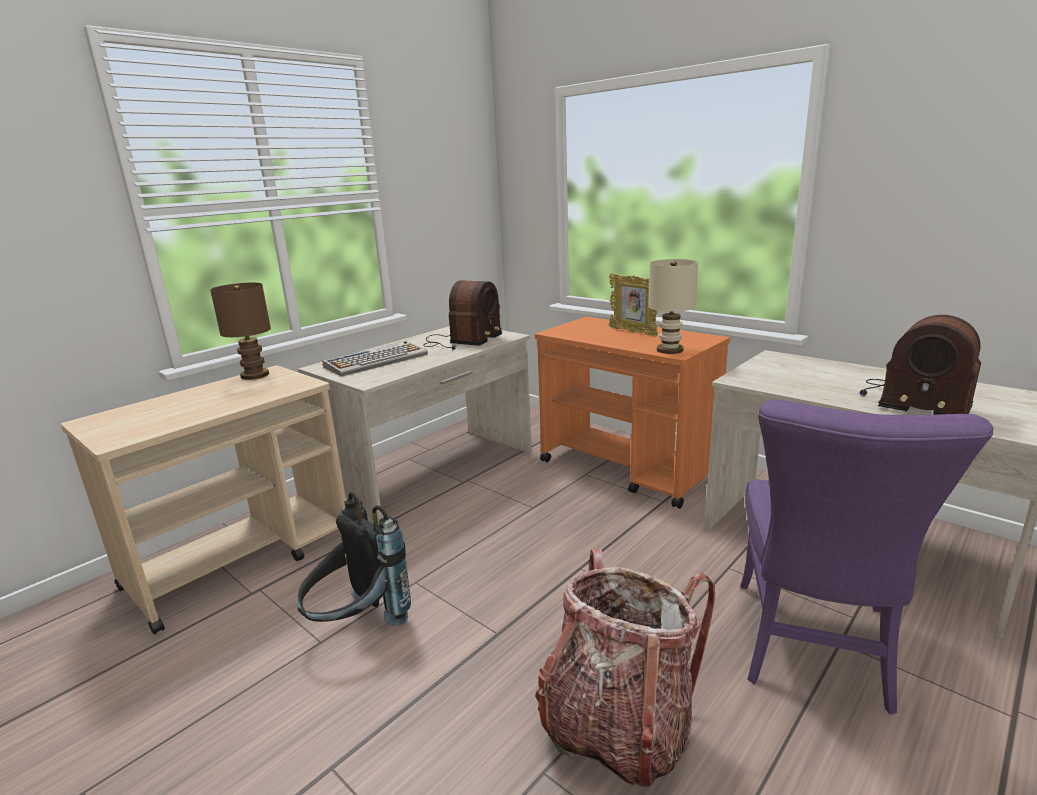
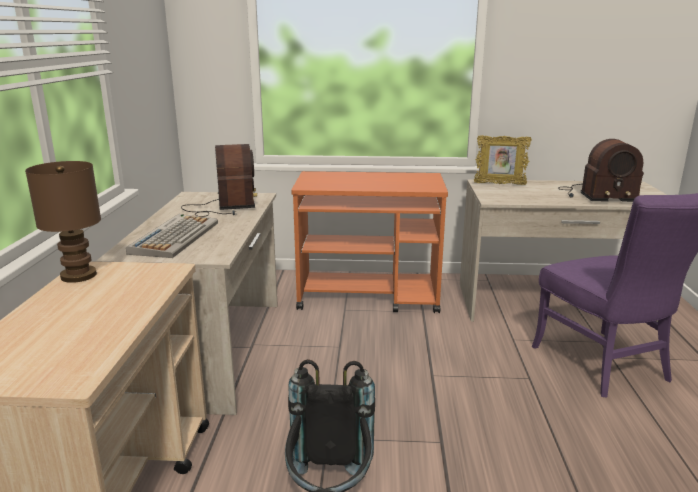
camera: 40 degrees left, 0 degrees up
backpack [535,549,715,787] -> none
picture frame [609,273,658,336] -> picture frame moved to [474,135,532,185]
beige table lamp [648,259,698,354] -> none

